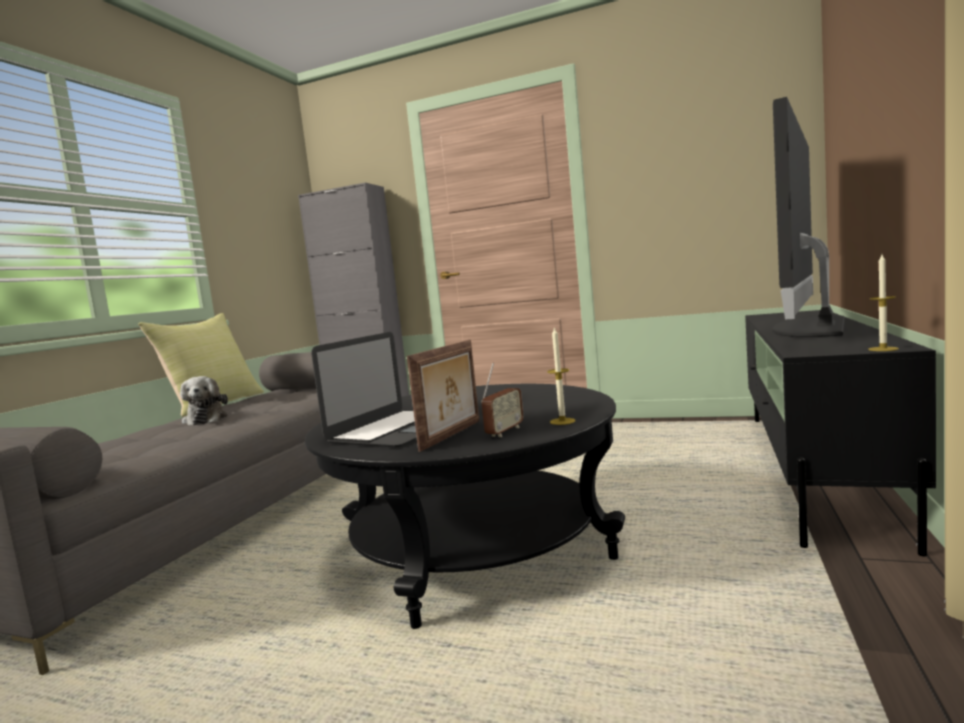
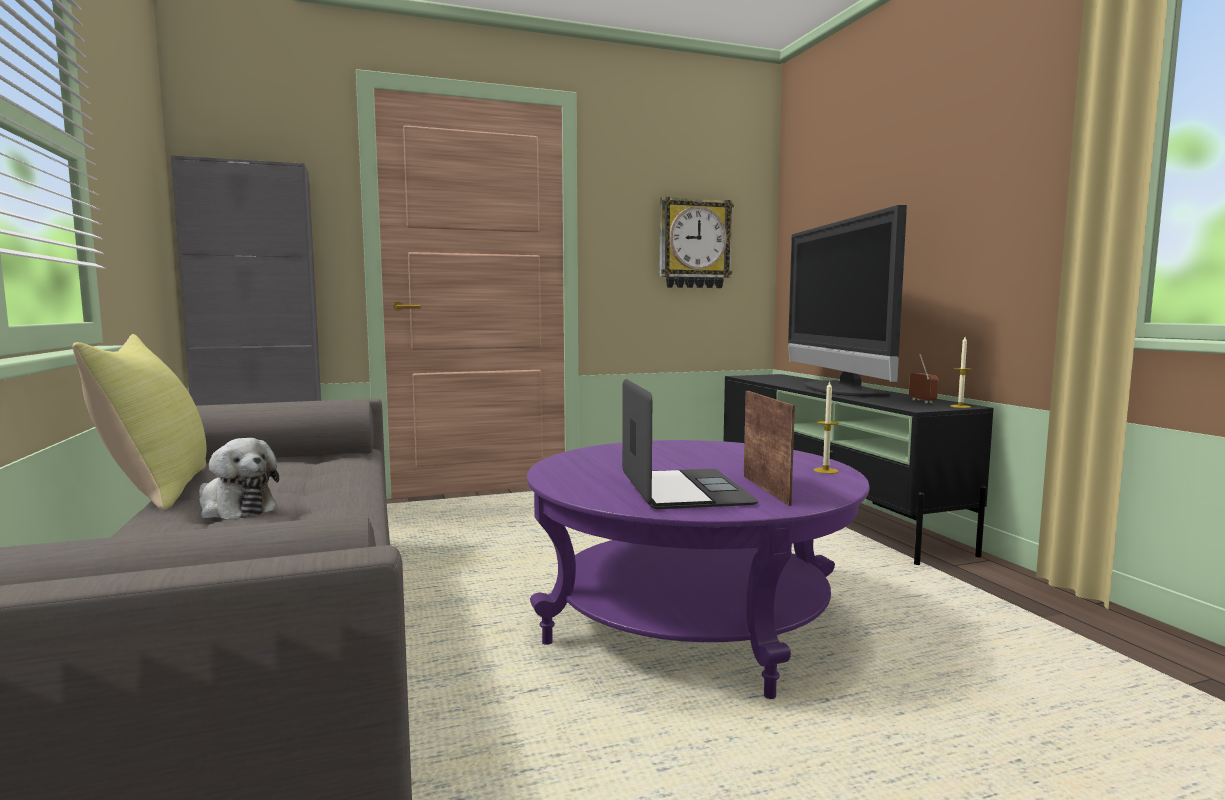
camera: 40 degrees left, 0 degrees up
black coffee table [305,384,625,629] -> purple coffee table [527,440,870,699]
radio [481,363,523,437] -> radio moved to [909,354,938,403]
none -> wall clock [659,197,734,288]

